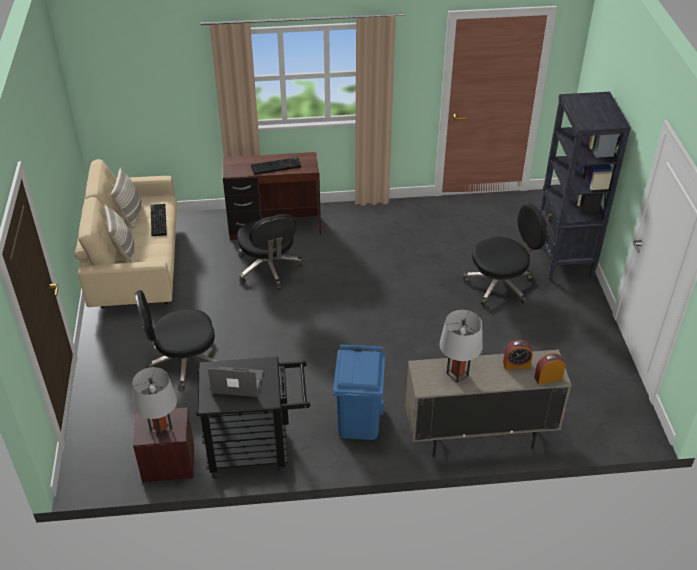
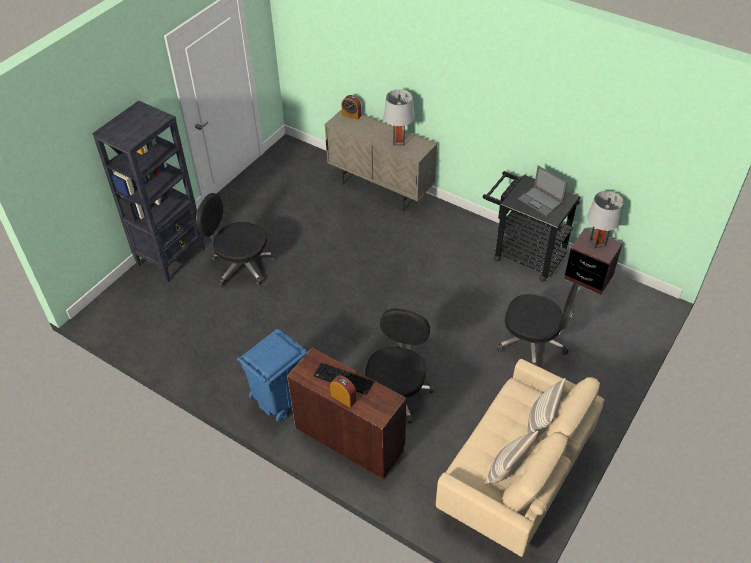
camera: 140 degrees left, 5 degrees up
keyboard [151,204,167,236] -> none
blue trash can [333,344,385,440] -> blue trash can moved to [237,329,308,422]
alarm clock [503,340,533,370] -> alarm clock moved to [330,375,357,408]

